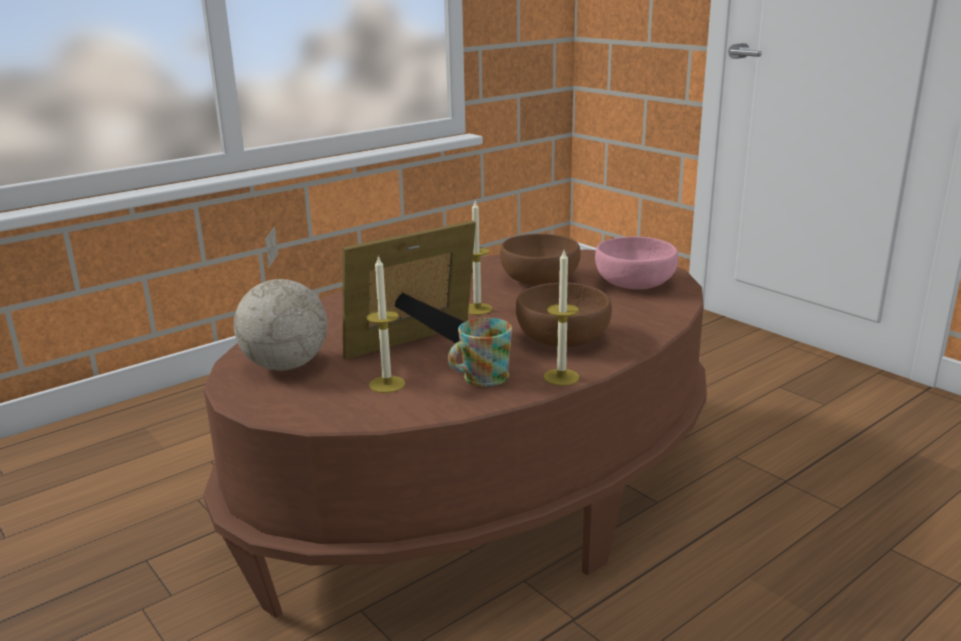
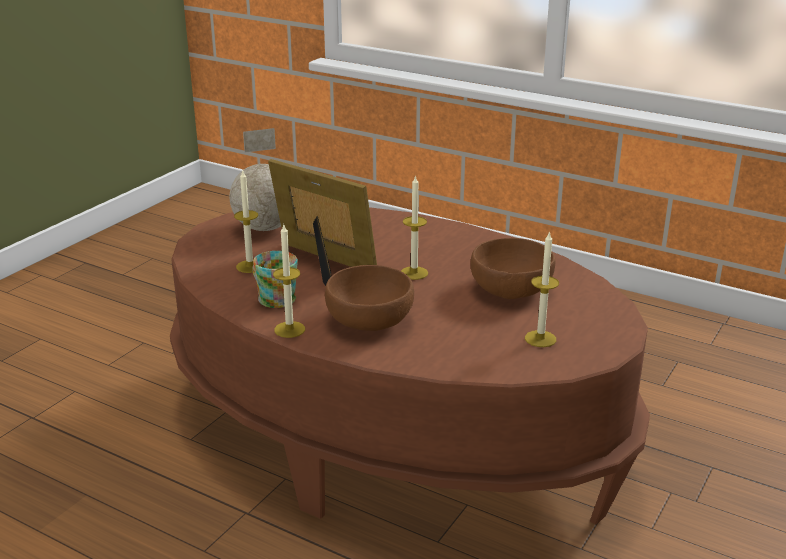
camera: 70 degrees right, 5 degrees up
pink bowl [595,237,678,290] -> candle [525,231,559,347]

